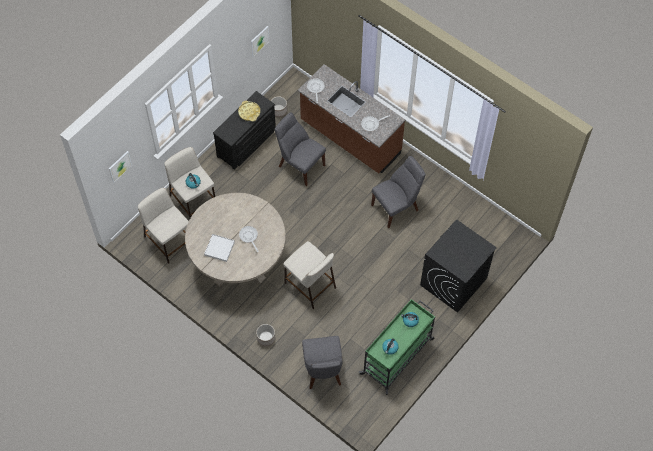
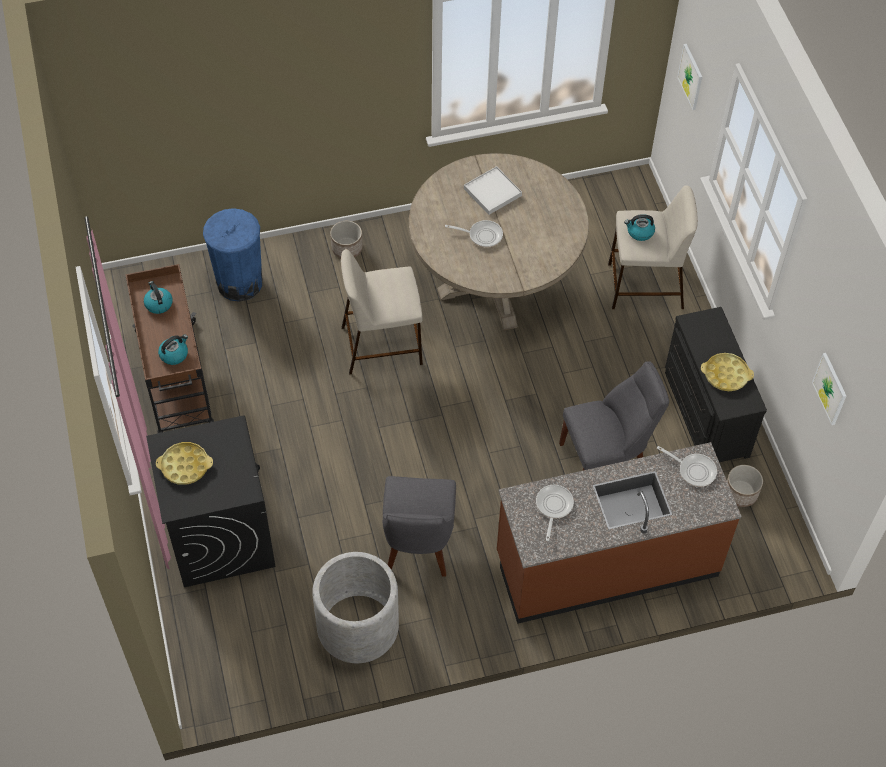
camera: 125 degrees right, 5 degrees down
beige stool [138,188,189,264] -> none
grey chair [302,336,342,389] -> blue trash can [203,208,263,302]
green cart [359,299,435,395] -> brown cart [125,264,214,433]
none -> yellow tray [156,442,213,485]
none -> grey planter [312,552,399,663]

